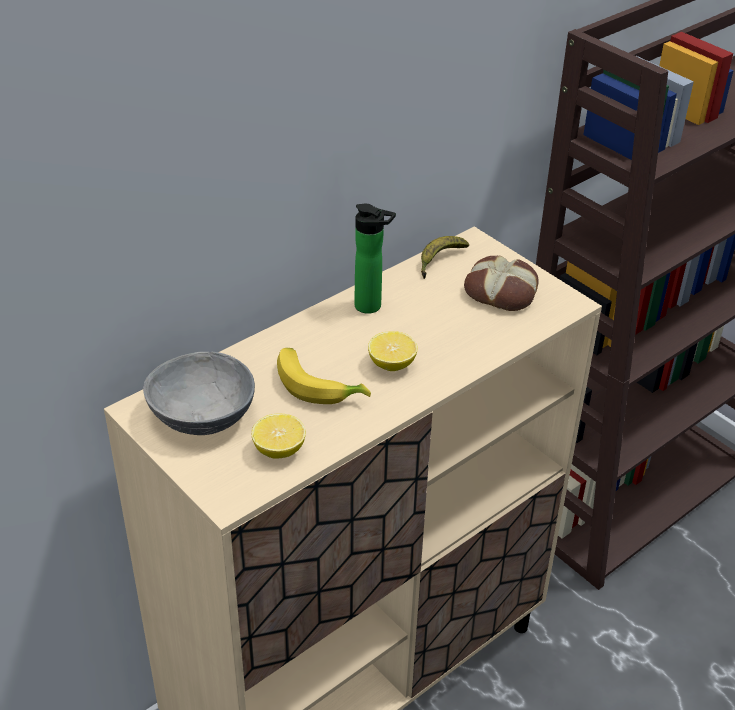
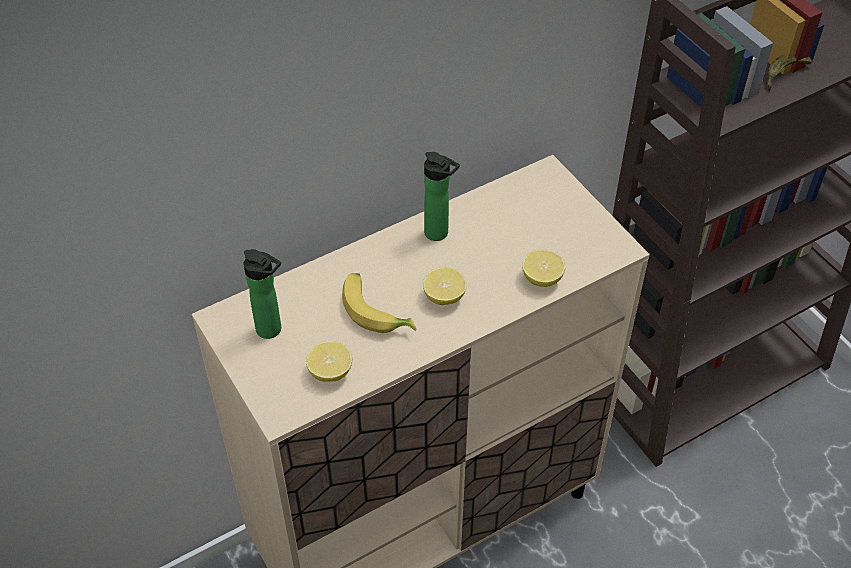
camera: 10 degrees right, 10 degrees up
grey bowl [143,352,255,435] -> bottle [243,249,281,339]
banana [421,236,469,279] -> banana moved to [767,55,812,91]
bread [464,256,539,311] -> none
none -> lemon [522,249,565,287]

